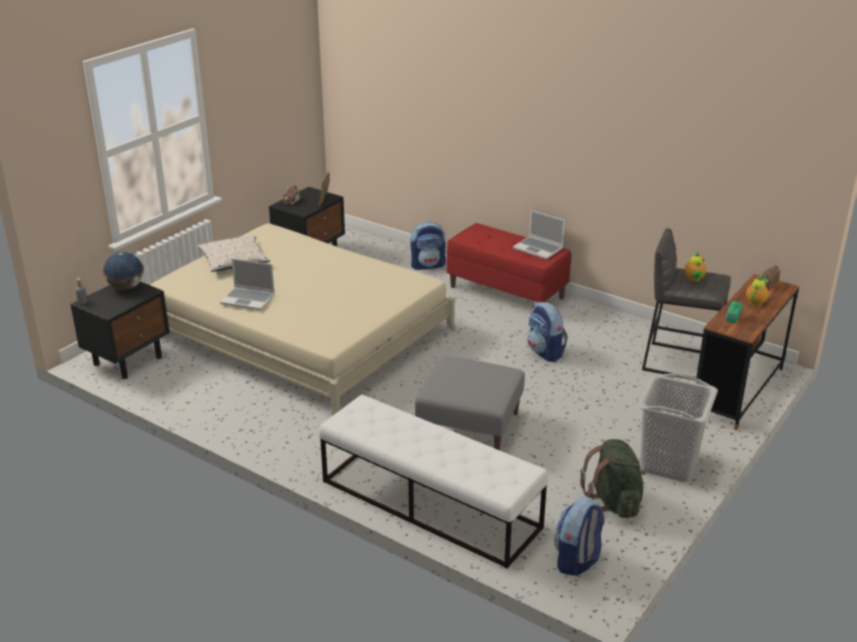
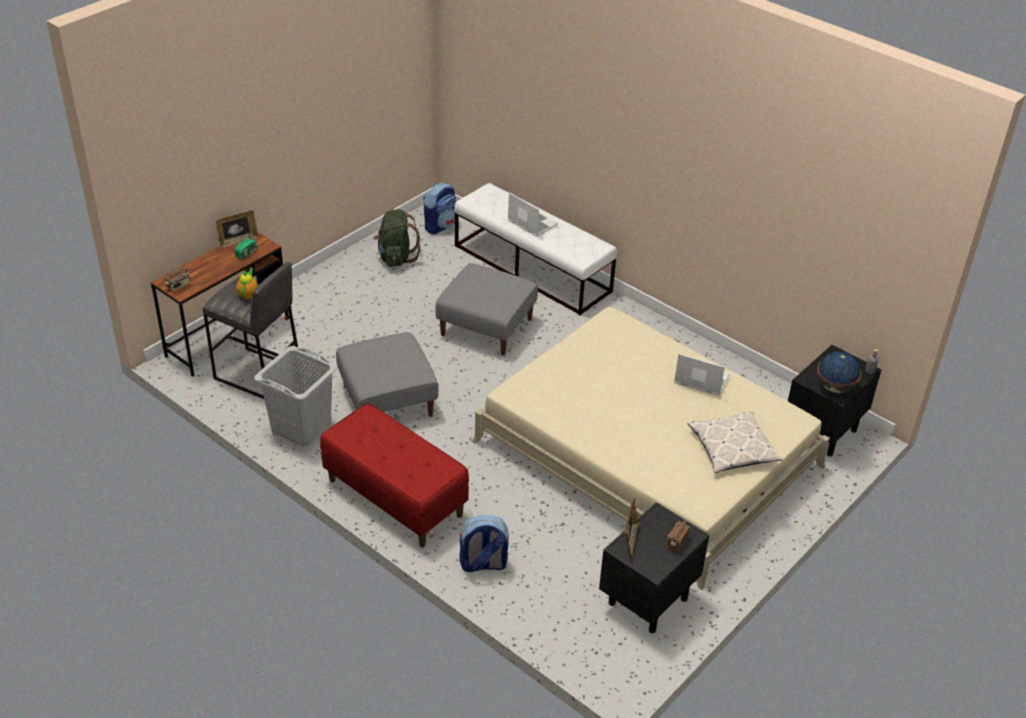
camera: 175 degrees left, 10 degrees up
laptop [513,210,565,259] -> laptop moved to [508,192,558,236]
backpack [528,302,568,362] -> grey ottoman [336,332,438,417]
grey laundry basket [638,373,718,482] -> grey laundry basket moved to [254,346,337,447]
teapot [746,275,769,306] -> none
none -> picture frame [216,211,259,248]

